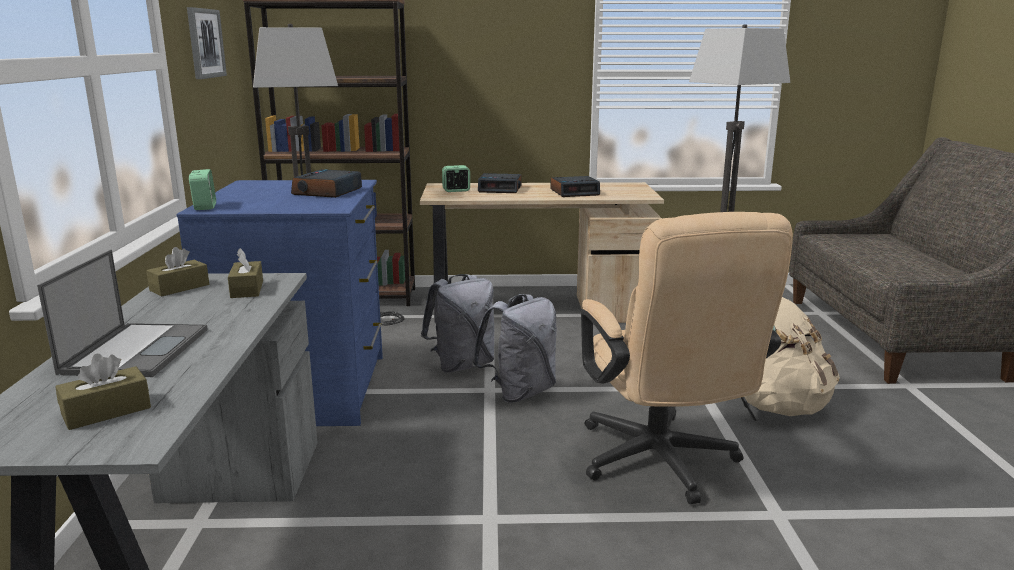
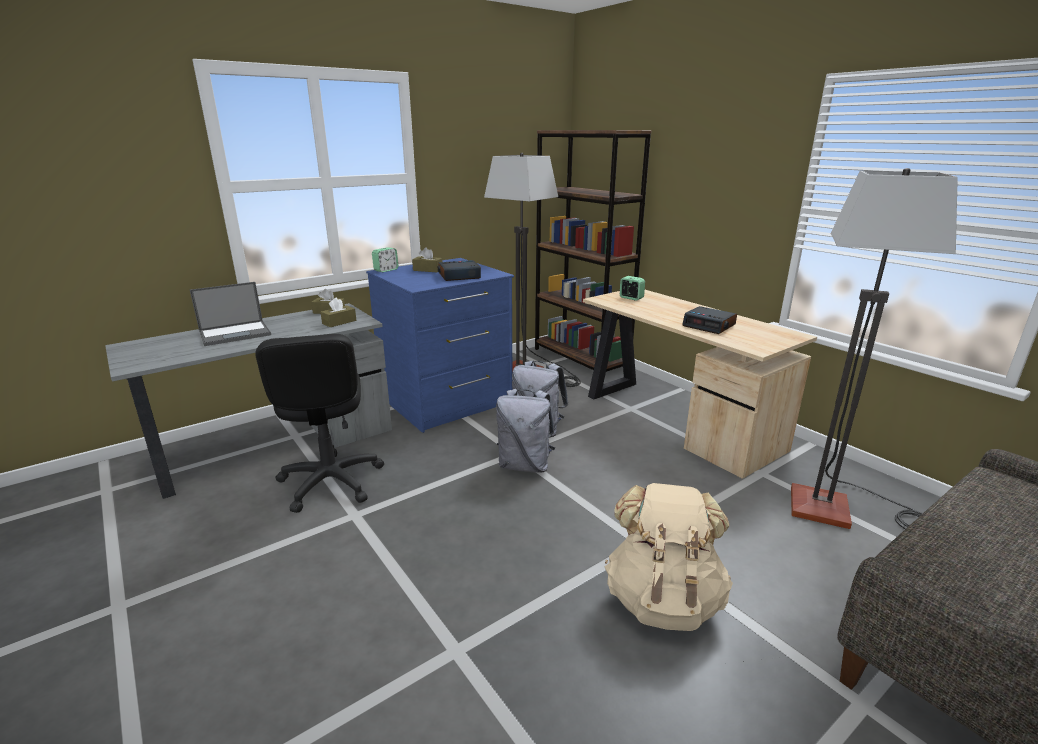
camera: 55 degrees right, 5 degrees up
brown tissue box [55,353,151,430] -> brown tissue box moved to [412,247,443,272]
picture [187,7,227,79] -> none
alarm clock [478,173,522,193] -> none
beige office chair [581,212,793,504] -> none
none -> black office chair [255,334,384,513]

